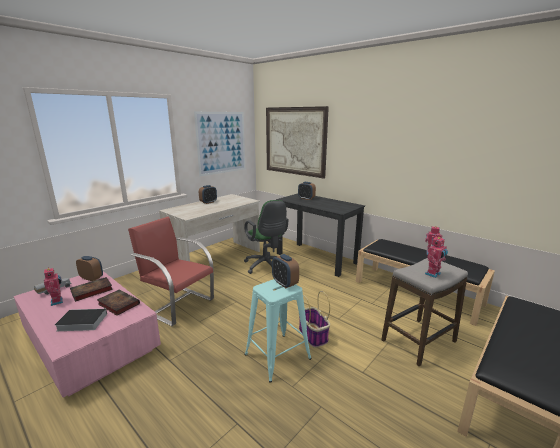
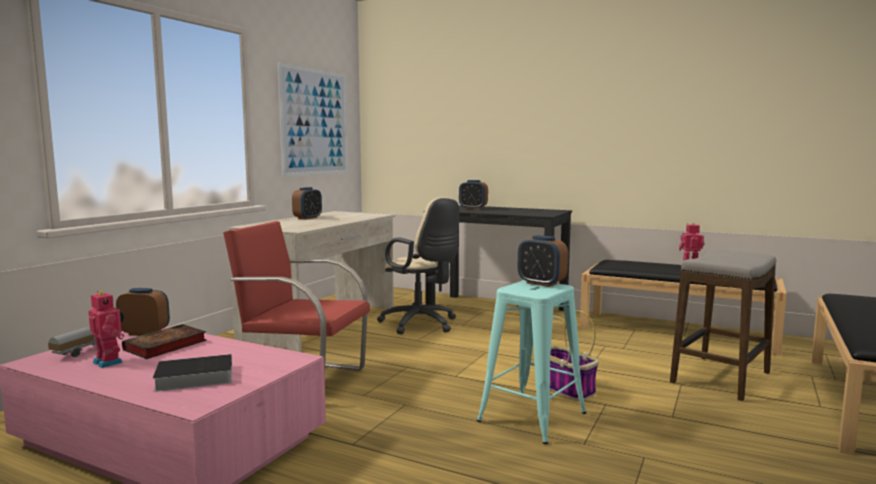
camera: 15 degrees left, 10 degrees down
book [97,290,140,316] -> none
green office chair [244,200,288,274] -> beige office chair [377,197,460,334]
picture [266,106,329,179] -> none
toy robot [425,236,448,278] -> none

